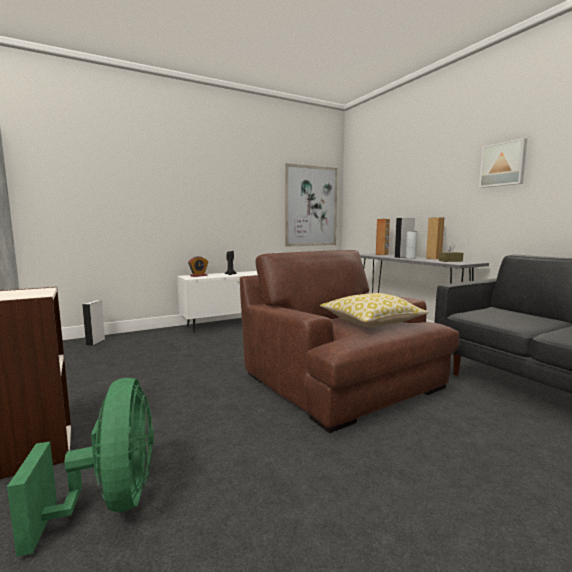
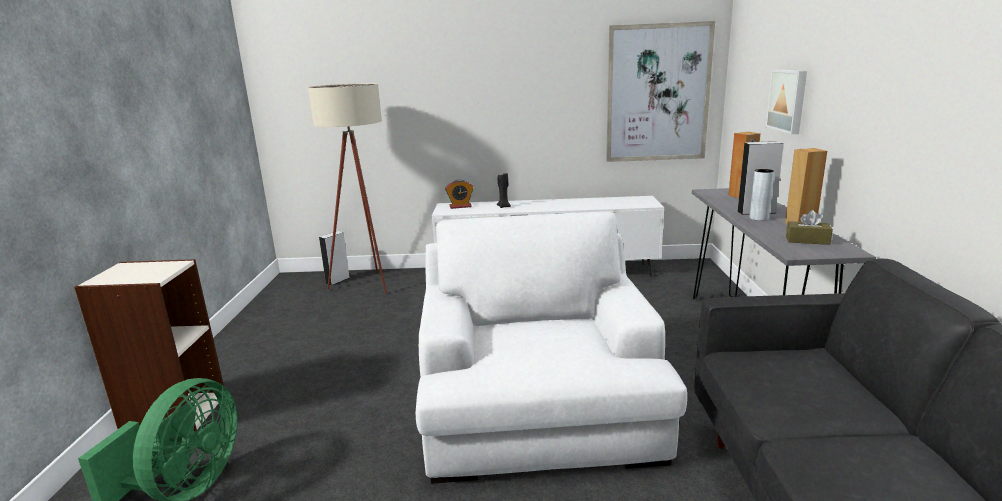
camera: 30 degrees right, 10 degrees up
brown armchair [240,250,459,433] -> white armchair [416,211,687,484]
pillow [320,293,429,327] -> none
picture [479,138,527,188] -> picture moved to [766,69,807,134]
none -> beige floor lamp [308,83,387,294]

